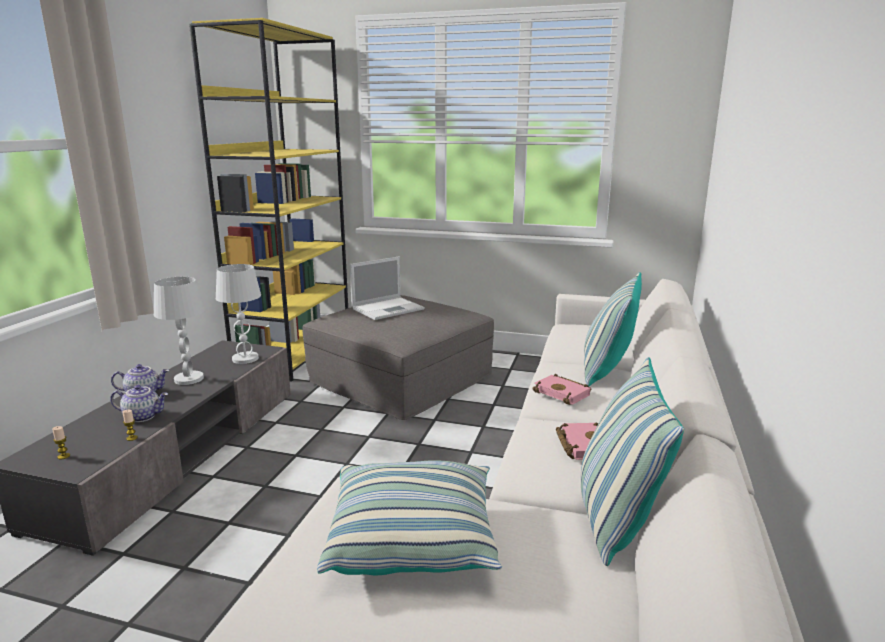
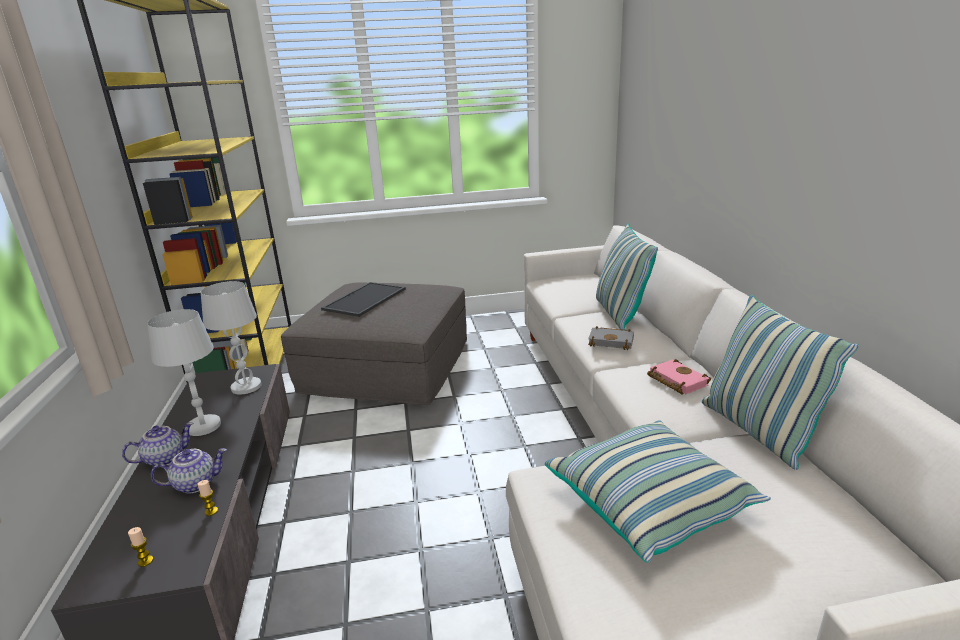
camera: 25 degrees left, 5 degrees up
laptop [350,257,424,320] -> tray [321,282,406,317]
pink book [532,374,591,405] -> grey book [588,326,634,350]

